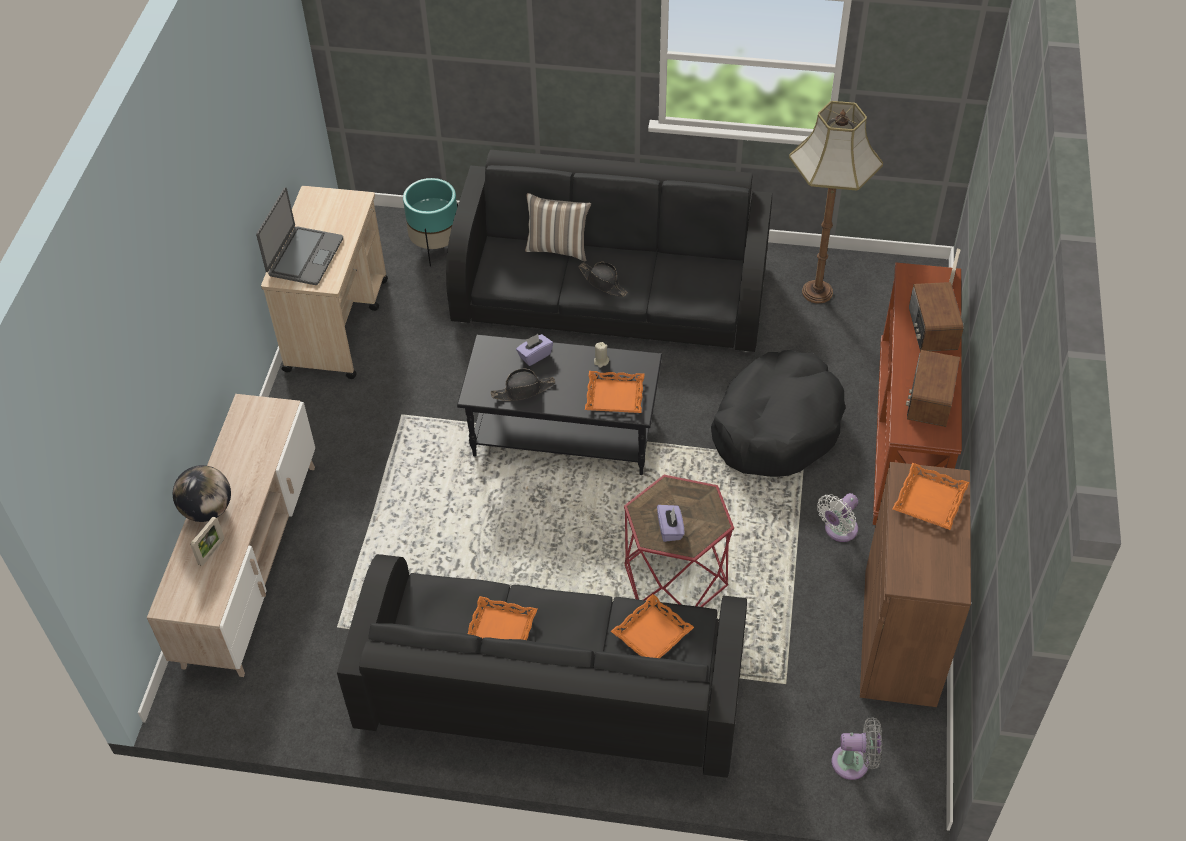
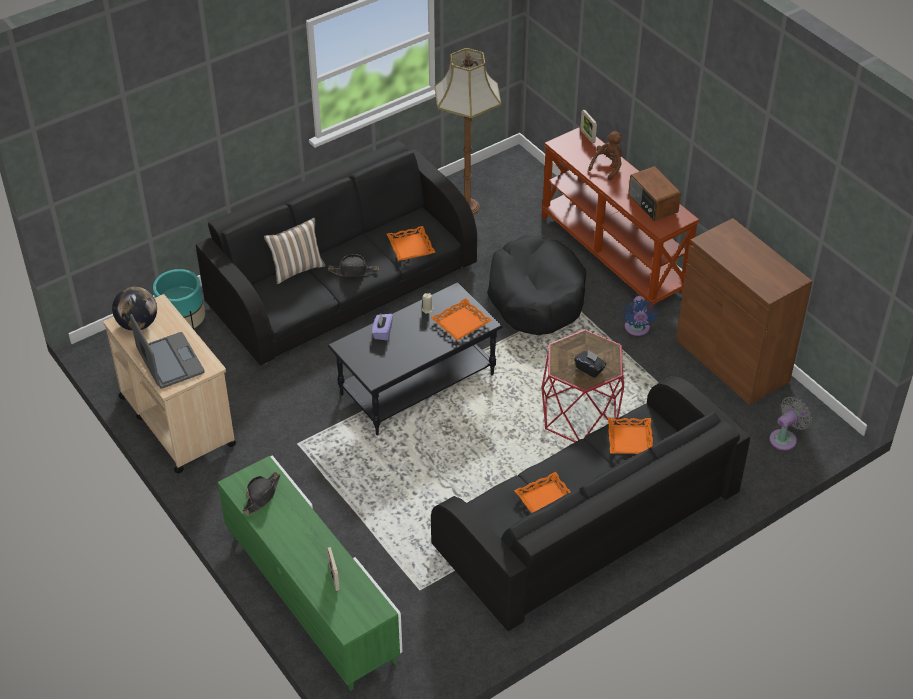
camera: 45 degrees left, 5 degrees down
beige tv stand [147,394,315,677] -> green tv stand [218,455,403,691]
globe [173,465,231,522] -> globe moved to [112,287,157,331]
black hat [491,369,556,401] -> black hat moved to [242,472,280,515]
purple tissue box [657,505,684,542] -> black tissue box [575,350,606,378]
white fan [817,493,859,542] -> blue fan [623,296,658,336]
orange tray [893,463,969,530] -> orange tray moved to [387,226,435,261]
radio [909,282,964,352] -> brown plush toy [588,131,622,180]

